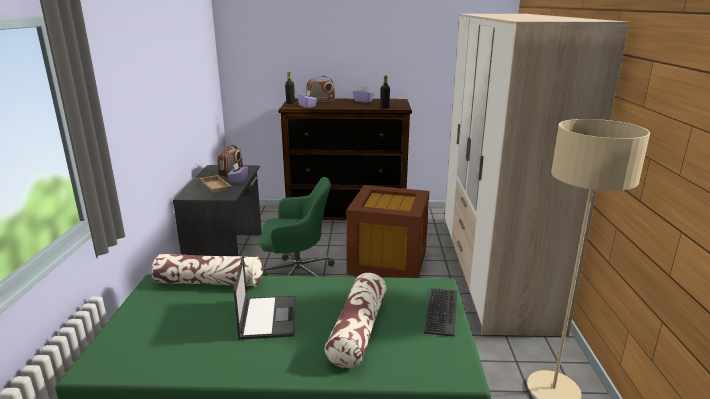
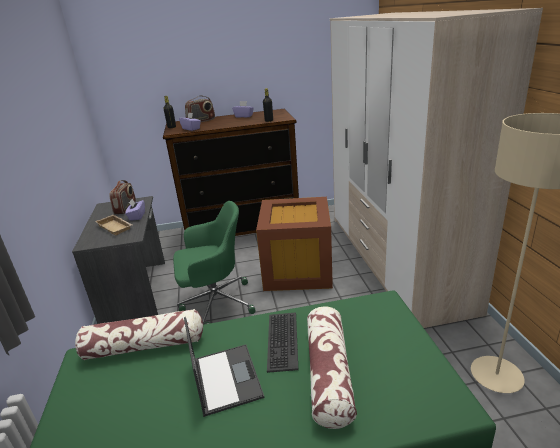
camera: 10 degrees left, 5 degrees up
keyboard [424,288,457,337] -> keyboard moved to [267,312,299,373]

